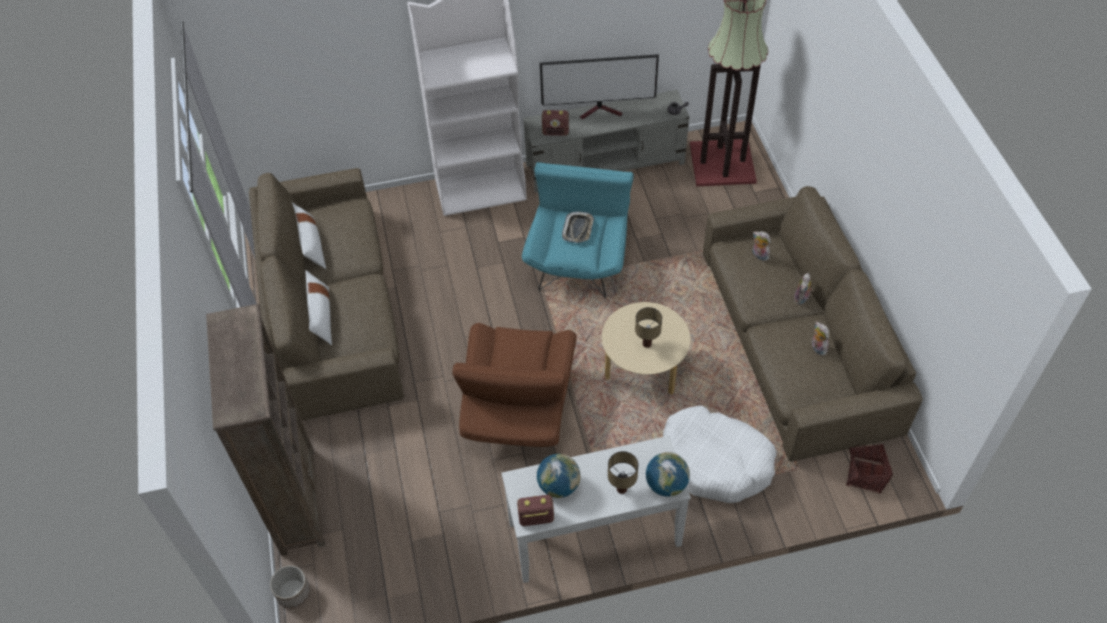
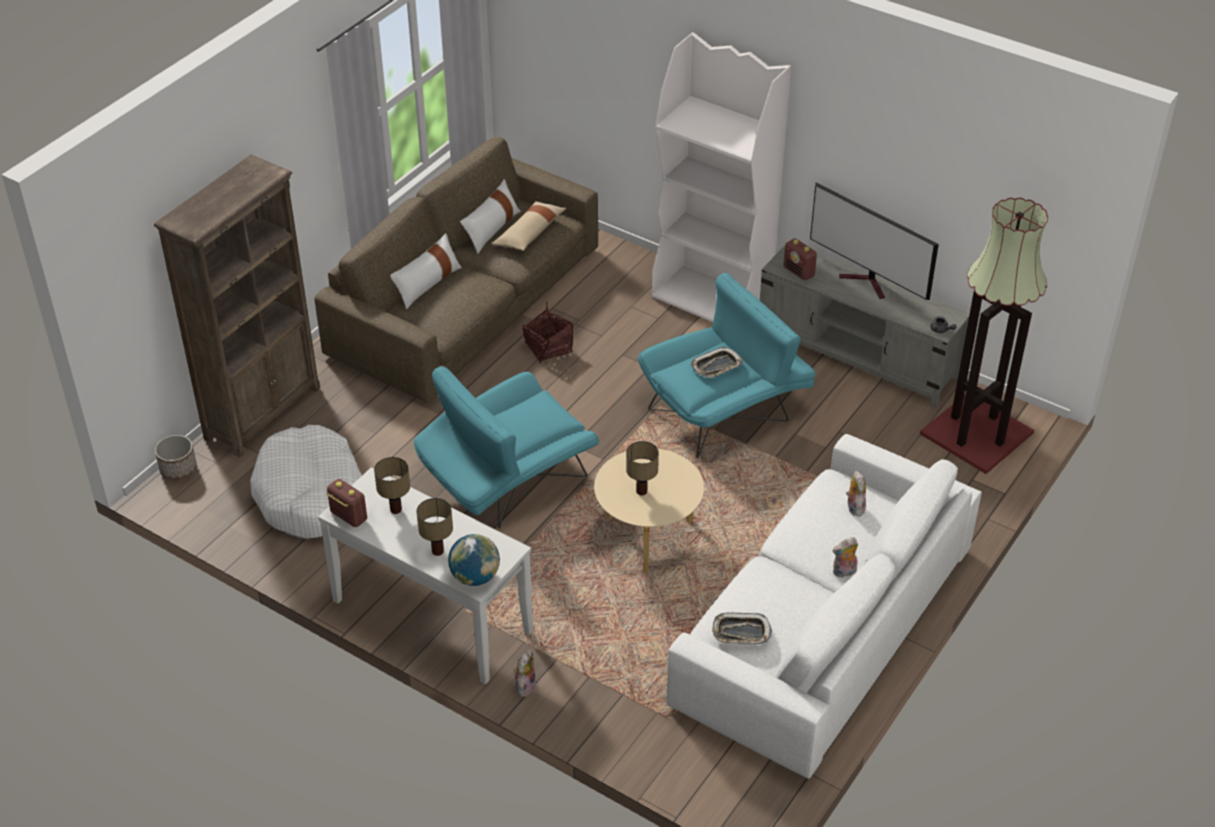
camera: 45 degrees right, 10 degrees down
brown armchair [452,323,577,447] -> turquoise armchair [414,366,599,528]
globe [537,454,581,498] -> table lamp [374,457,410,514]
white dog bed [663,406,777,503] -> white dog bed moved to [250,425,362,539]
brown sofa [703,186,923,462] -> white sofa [666,434,982,779]
plush toy [812,322,830,356] -> plush toy moved to [513,650,536,699]
basket [846,444,893,494] -> basket moved to [523,302,573,364]
none -> beige pillow [492,201,567,251]
none -> tray [712,613,772,644]

